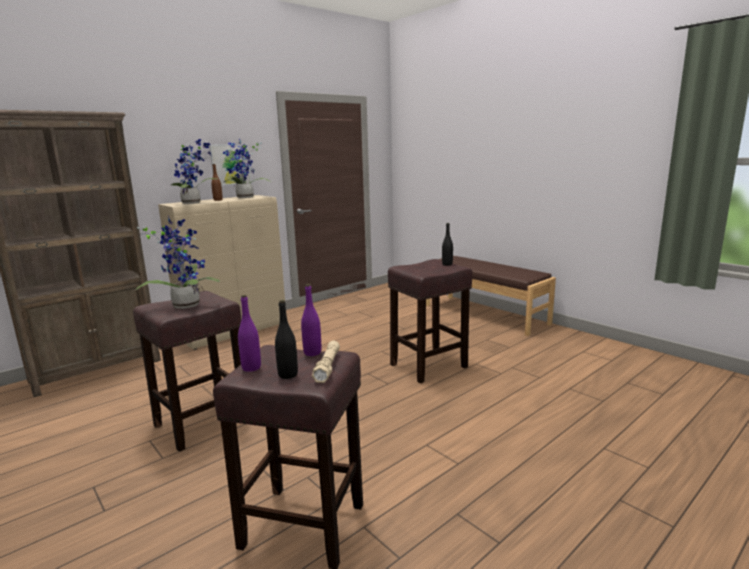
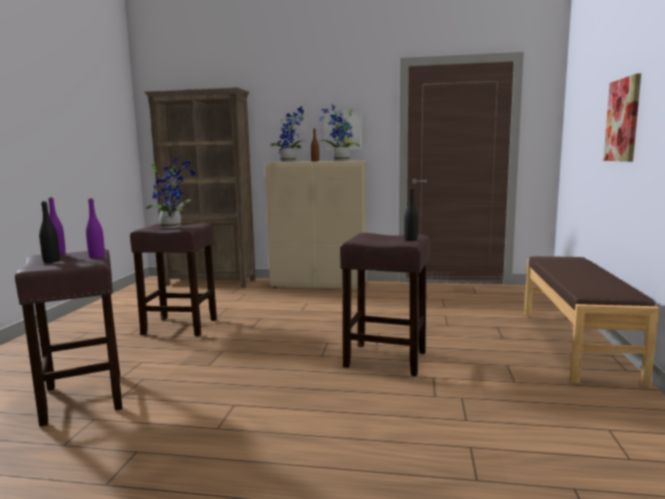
camera: 50 degrees right, 5 degrees down
beige flashlight [312,341,340,383] -> none
none -> picture [603,73,641,162]

